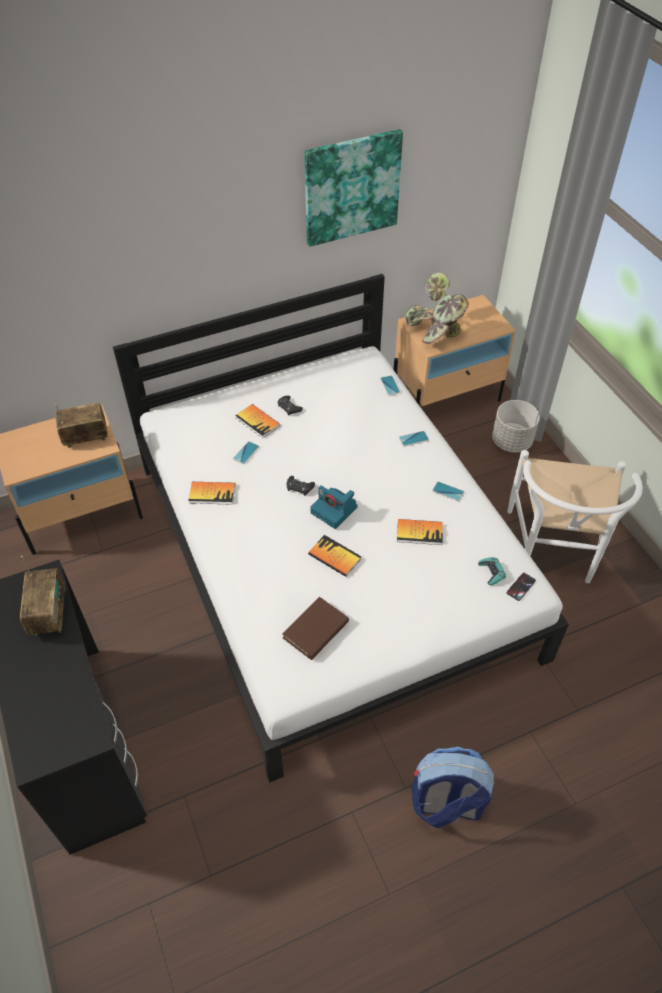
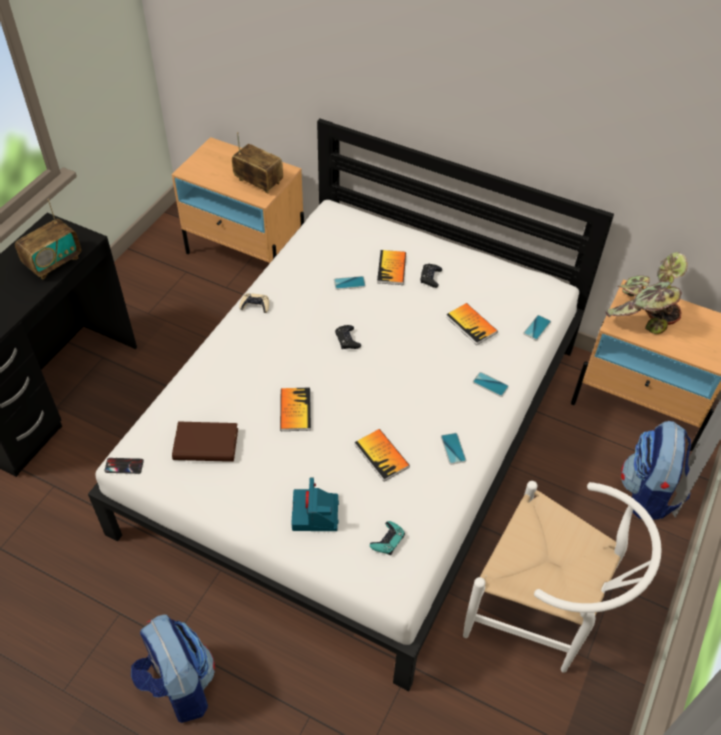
camera: 50 degrees right, 0 degrees up
book [188,482,235,505] -> book moved to [446,303,498,345]
picture [304,129,403,247] -> none
camera [310,485,357,529] -> camera moved to [291,477,339,531]
grey planter [492,400,540,453] -> backpack [621,421,691,519]
white chair [507,450,643,583] -> white chair turned 120 degrees counterclockwise [463,481,662,673]
phone [507,573,536,601] -> phone moved to [104,458,144,474]
none -> beige game controller [239,293,269,313]

